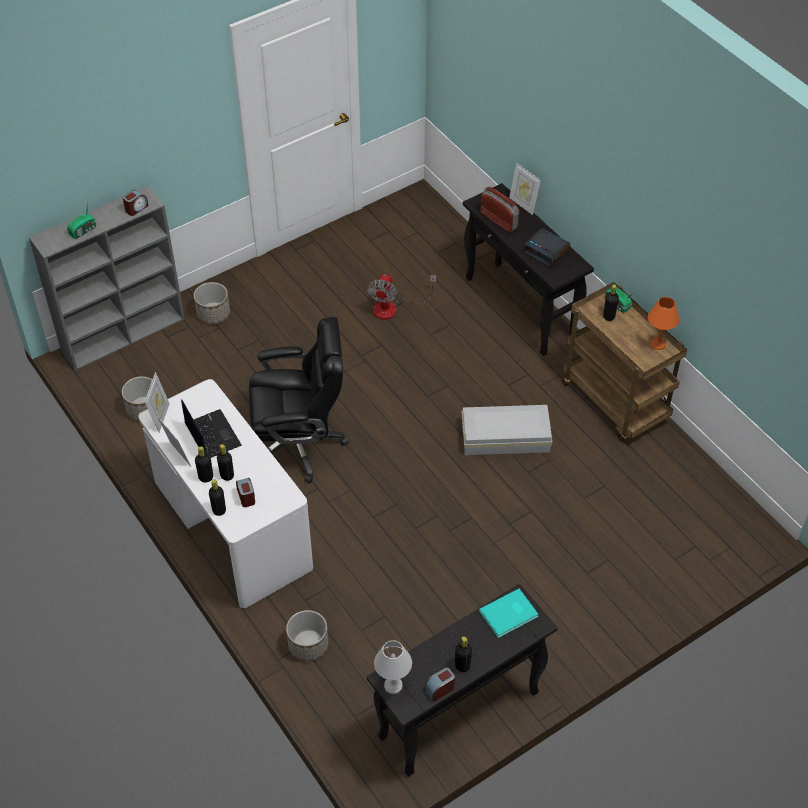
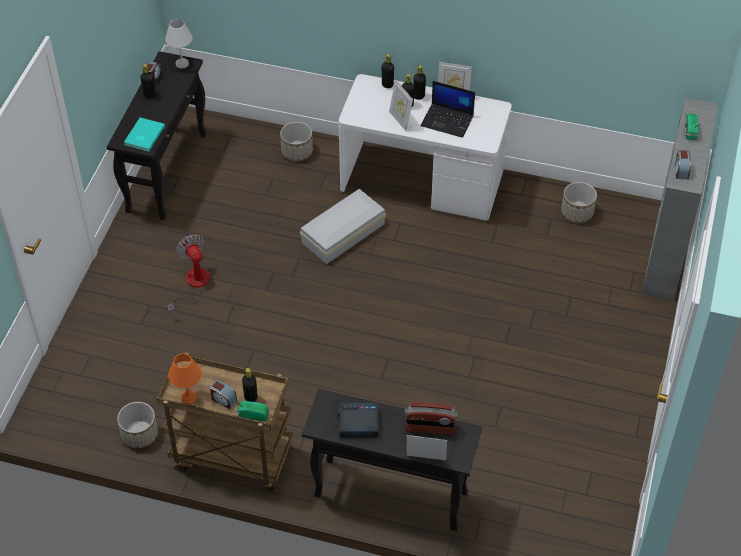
camera: 140 degrees right, 0 degrees up
picture frame [144,372,170,432] -> picture frame moved to [389,79,413,131]
planter [194,282,230,324] -> planter moved to [117,402,158,448]
alarm clock [236,478,255,507] -> alarm clock moved to [210,380,237,409]
black office chair [249,317,349,483] -> none
fan [367,274,436,320] -> fan moved to [167,234,210,314]
white storage box [462,405,552,455] -> white storage box moved to [300,189,386,264]

